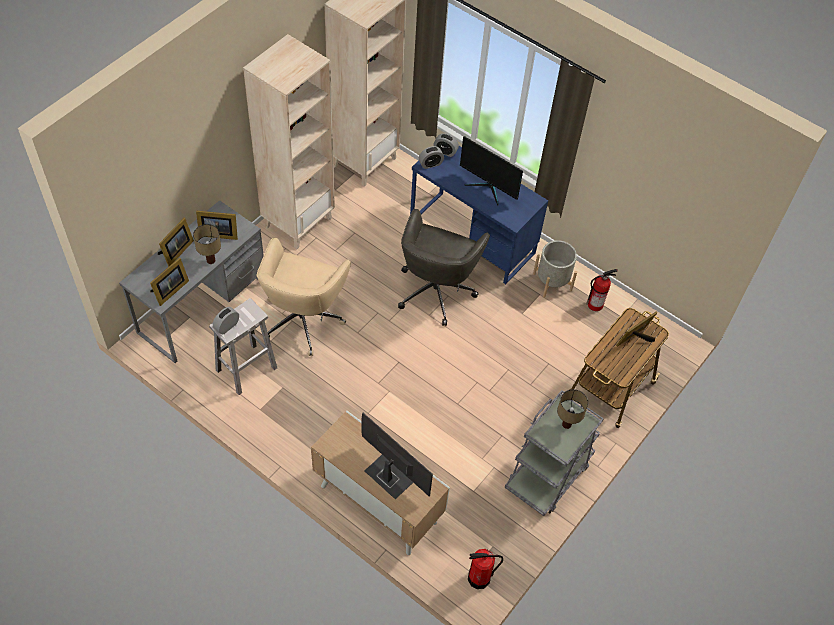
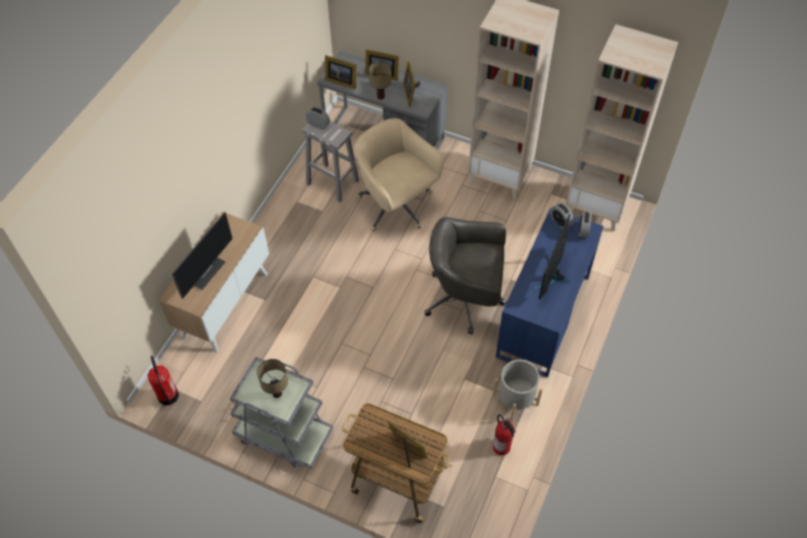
camera: 80 degrees right, 0 degrees up
beige office chair [257,238,351,356] -> beige office chair turned 45 degrees clockwise [354,118,444,232]

